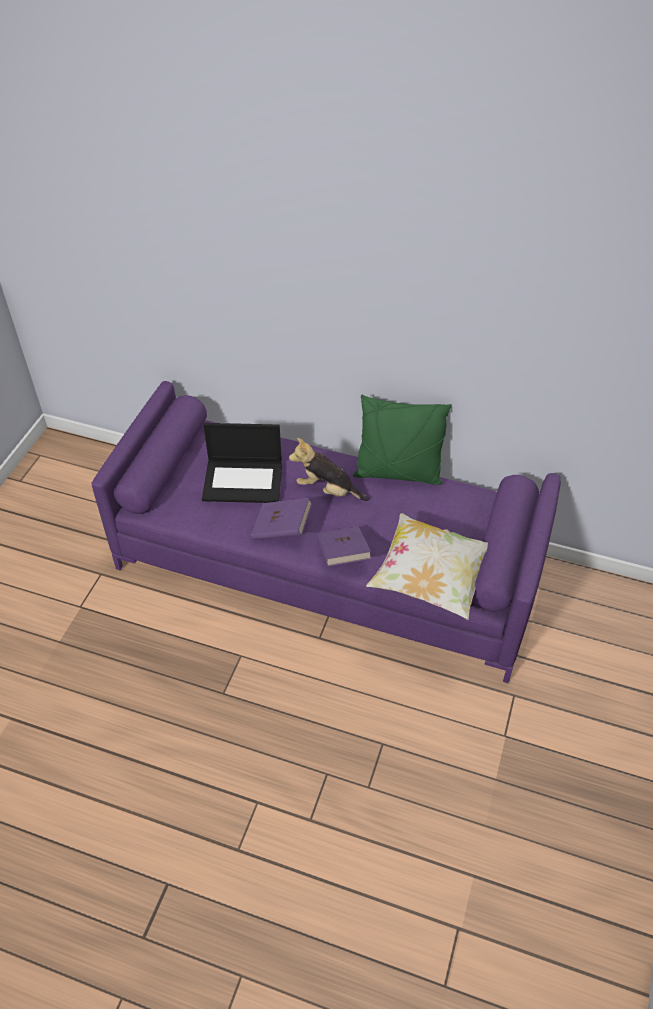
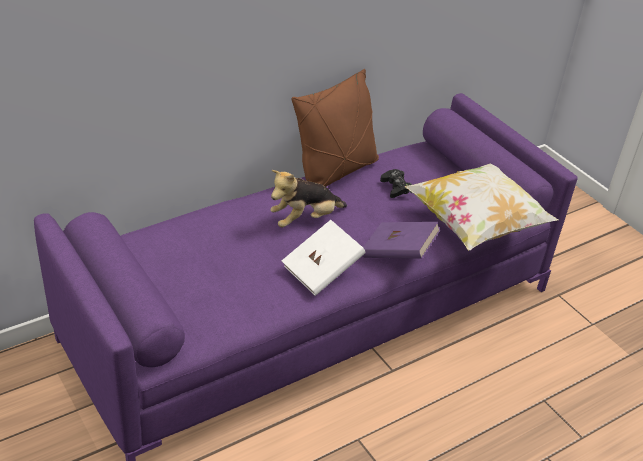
camera: 55 degrees left, 10 degrees down
laptop [202,423,282,503] -> none
purple book [251,498,313,540] -> white book [282,220,366,296]
green pillow [353,395,452,485] -> brown pillow [292,69,379,187]
none -> black game controller [380,169,412,198]

